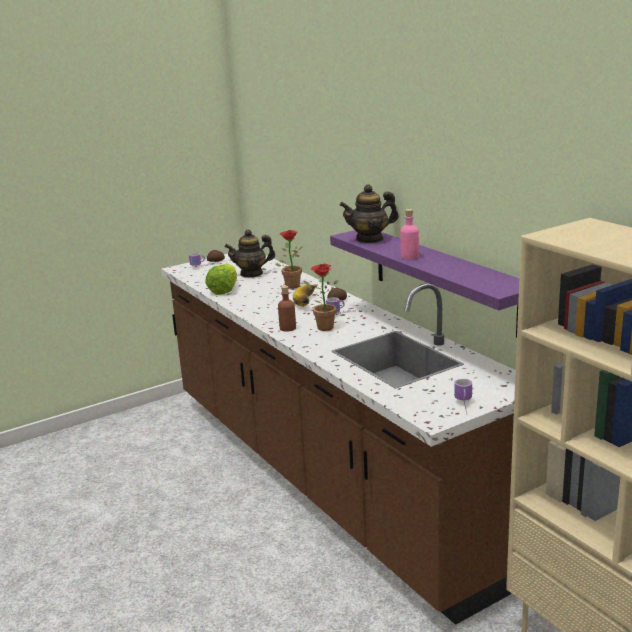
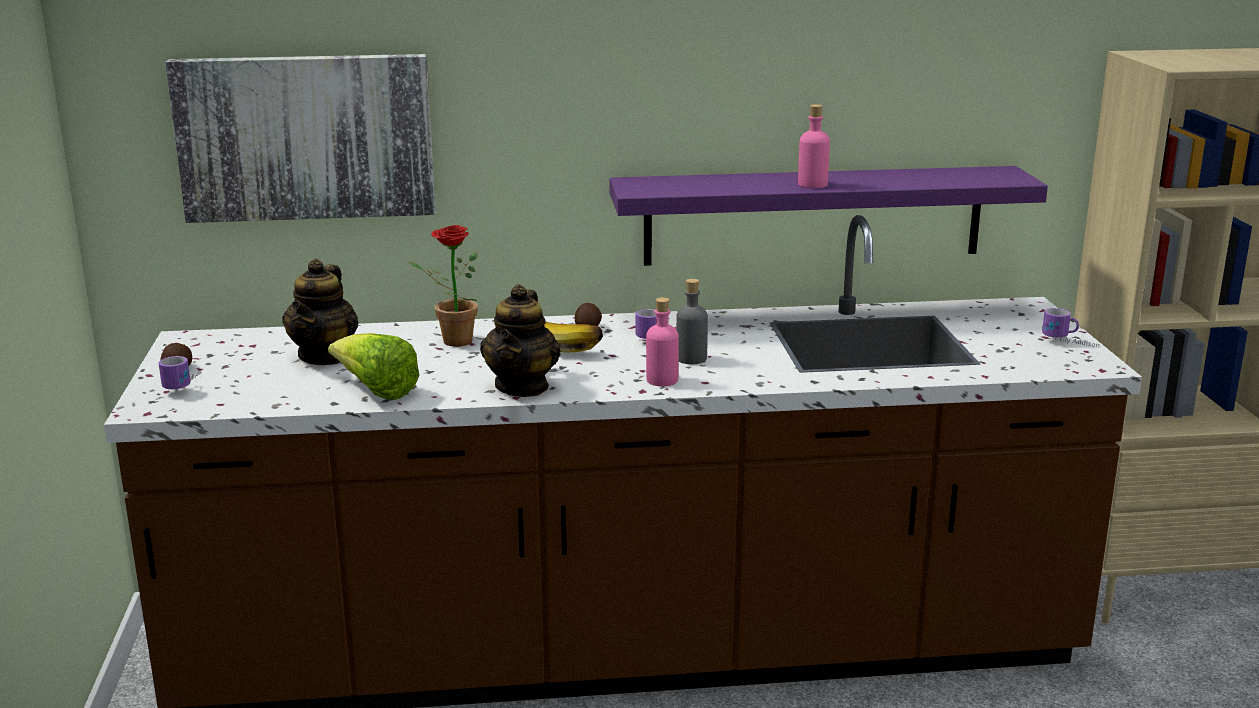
camera: 65 degrees left, 0 degrees up
brown bottle [278,286,296,332] -> pink bottle [646,297,679,386]
potted plant [303,264,339,331] -> grey bottle [676,279,708,364]
teapot [340,184,398,243] -> teapot moved to [480,284,561,397]
none -> picture [165,54,436,223]

